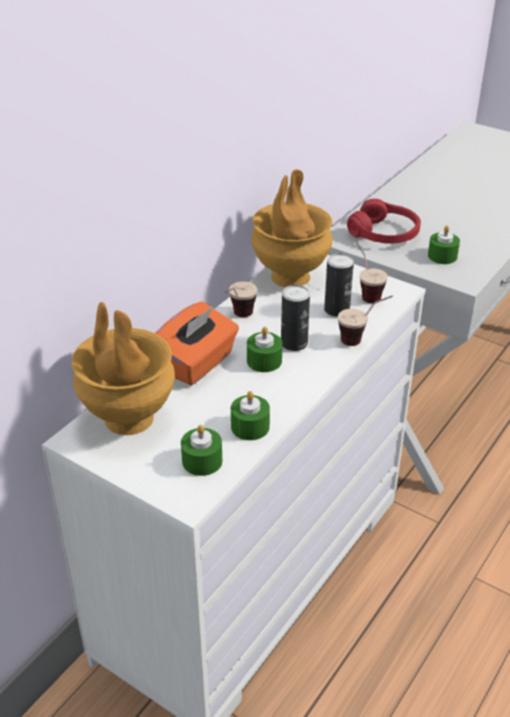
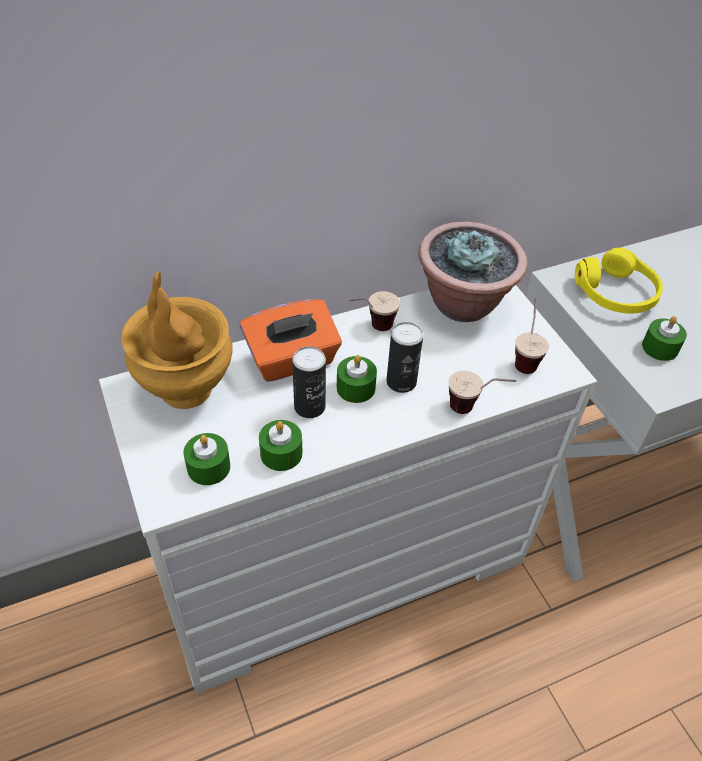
camera: 30 degrees right, 10 degrees up
brown vase [251,169,333,287] -> potted plant [419,221,527,322]
can [324,253,354,317] -> can moved to [292,346,326,418]
red headphones [347,199,421,244] -> yellow headphones [575,248,663,314]

